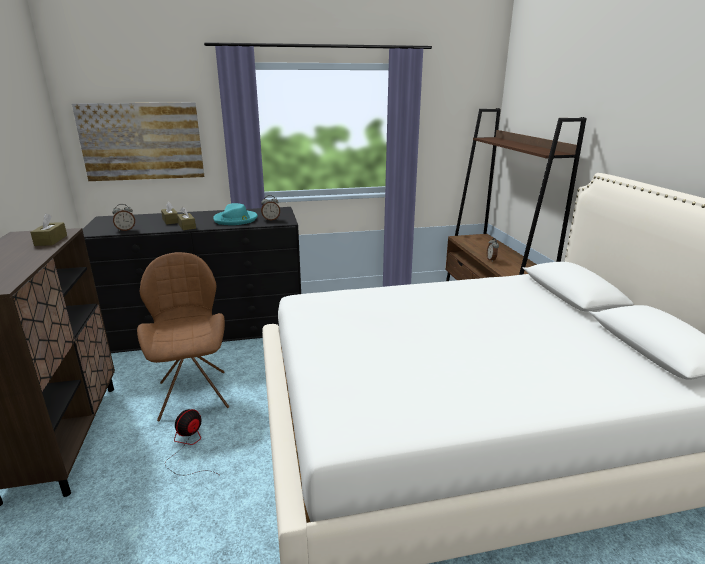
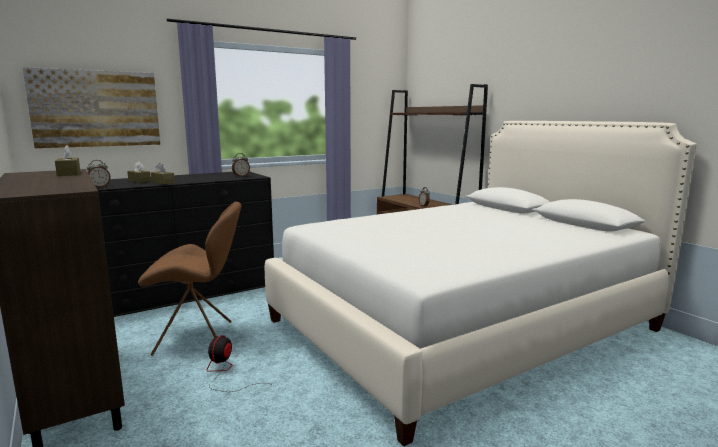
camera: 20 degrees left, 10 degrees down
brown chair [137,252,229,421] -> brown chair turned 120 degrees clockwise [138,202,241,356]
turquoise hat [213,203,258,225] -> none

